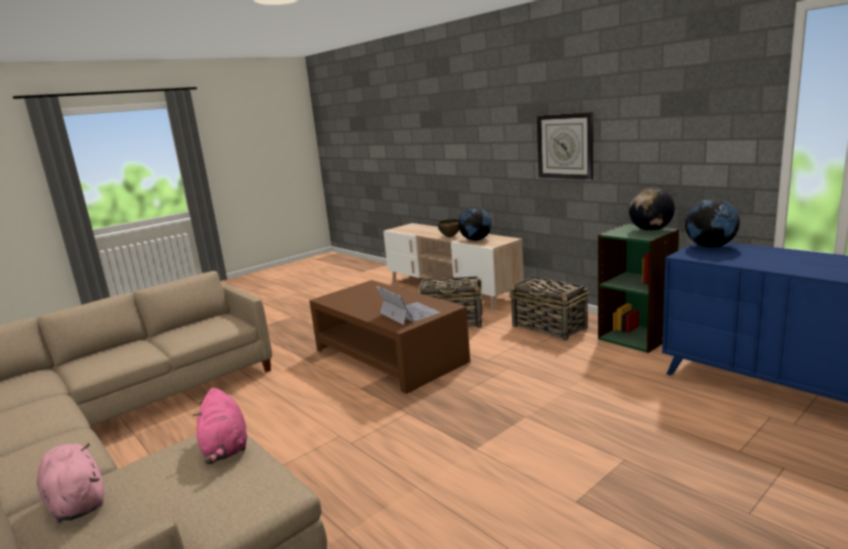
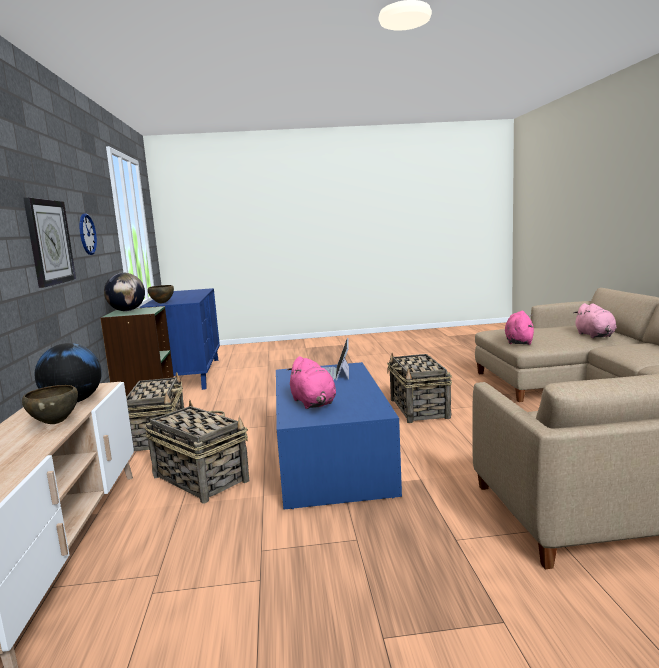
camera: 145 degrees left, 5 degrees down
brown coffee table [309,280,470,394] -> blue coffee table [276,362,402,510]
globe [685,198,740,248] -> brown bowl [148,285,174,303]
none -> wall clock [80,213,97,255]
none -> pink plush toy [287,356,336,409]
none -> basket [387,353,452,423]

